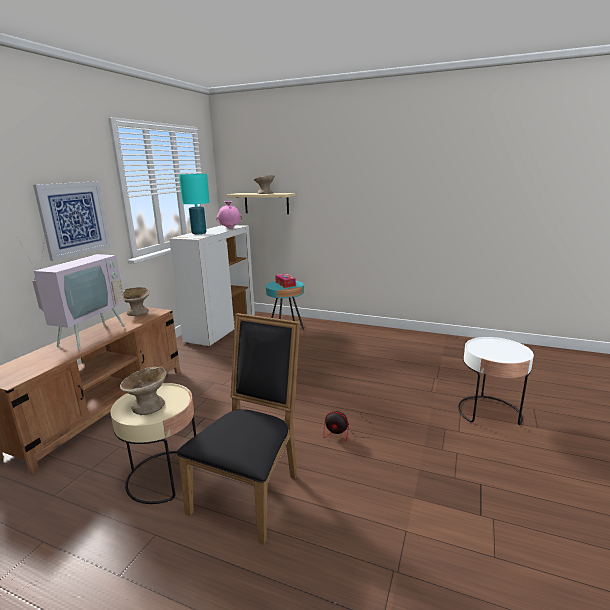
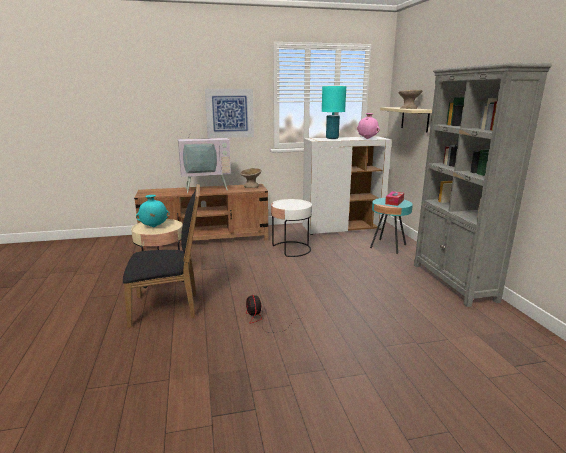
camera: 55 degrees right, 0 degrees up
beige bowl [120,367,166,415] -> turquoise vase [136,195,170,227]
white side table [458,337,534,425] -> white side table moved to [271,199,312,257]
none -> grey bookcase [414,63,552,307]

